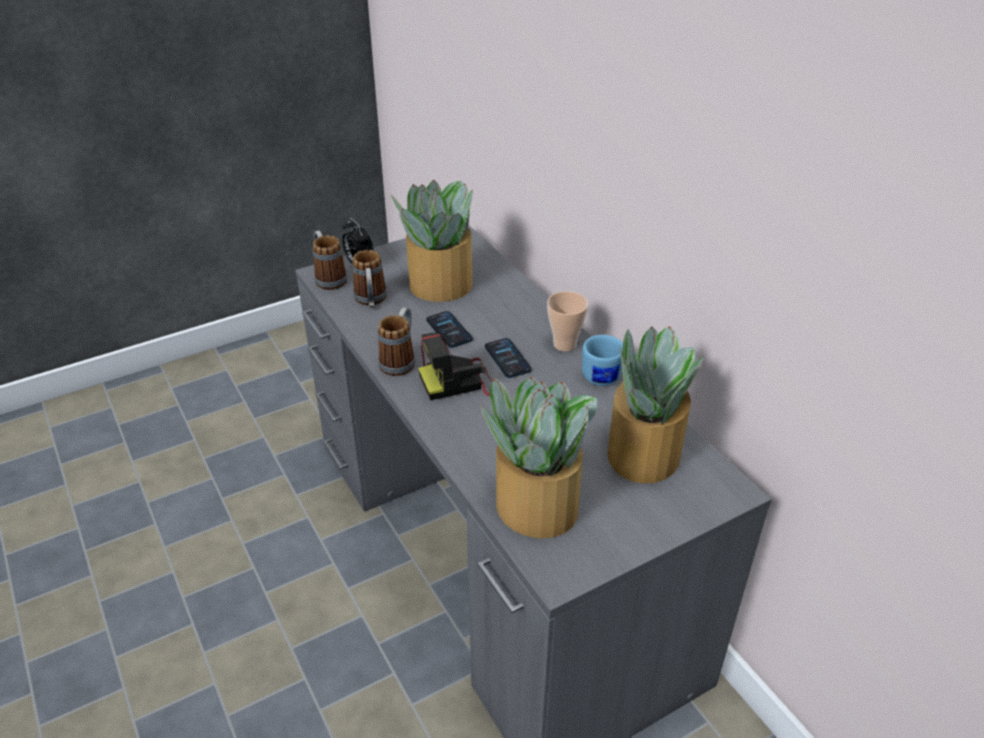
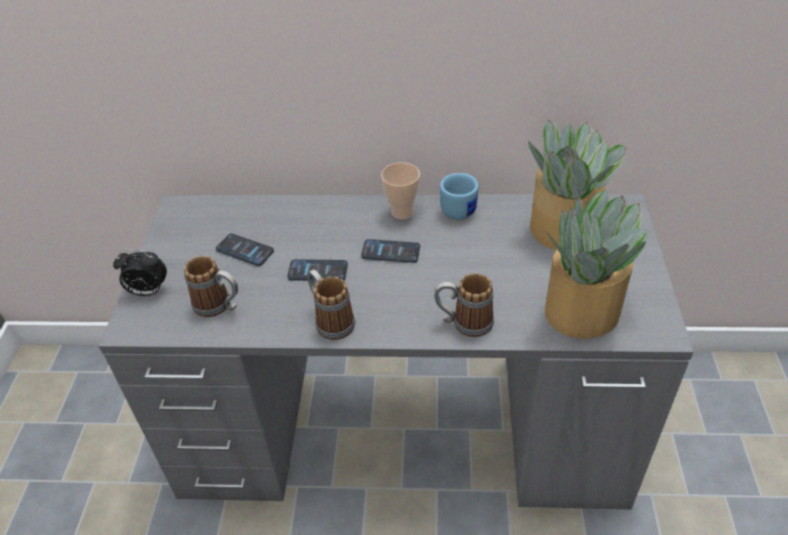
camera: 55 degrees left, 5 degrees up
mug [313,231,347,290] -> mug moved to [435,273,494,337]
potted plant [391,180,473,302] -> phone [216,234,274,266]
camera [418,332,492,400] -> none

